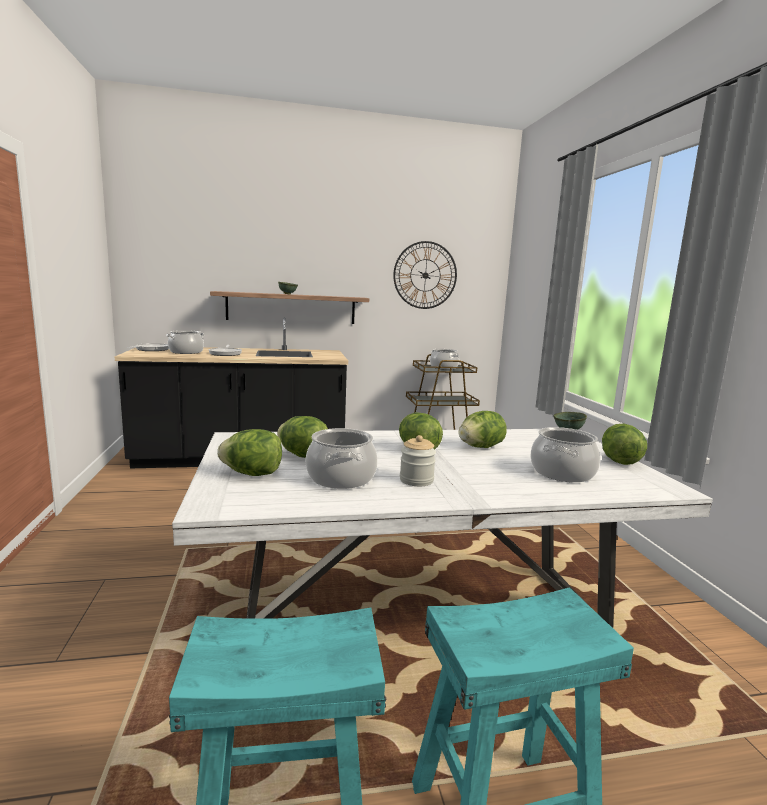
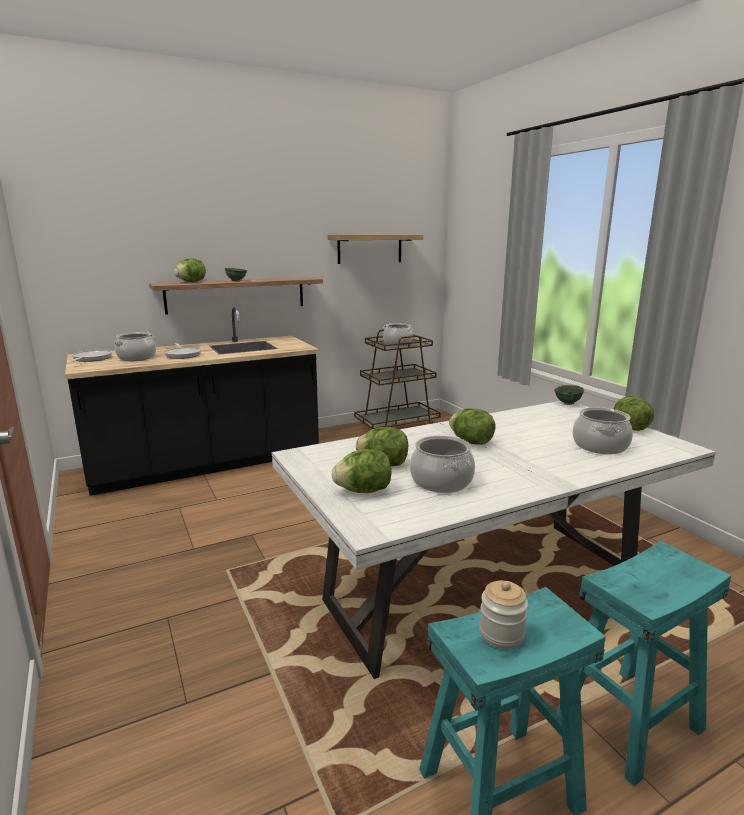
camera: 15 degrees left, 5 degrees up
wall clock [393,241,457,309] -> shelf [328,234,423,264]
jar [400,435,436,486] -> jar moved to [479,580,528,649]
lettuce [459,411,507,448] -> lettuce moved to [173,259,206,282]

